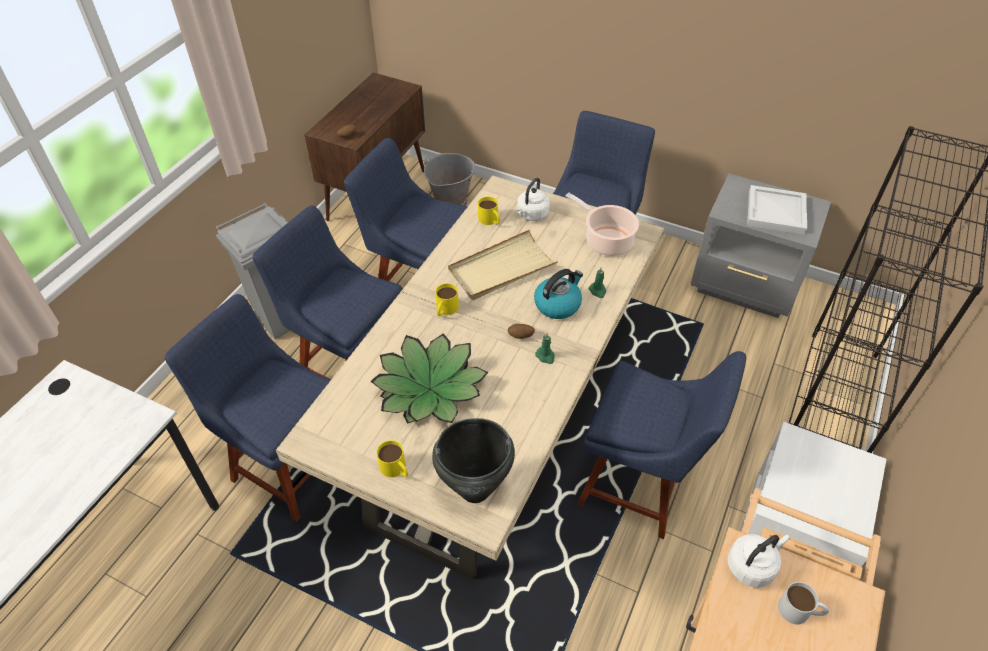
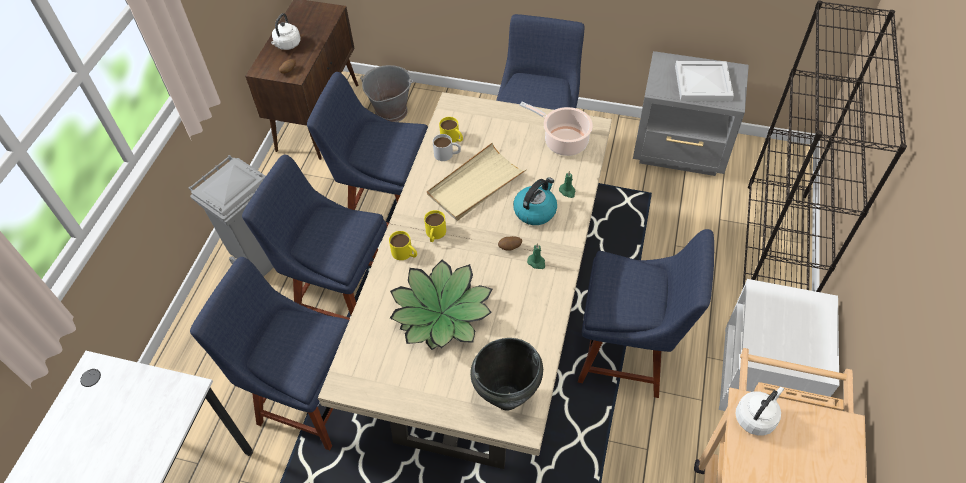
camera: 10 degrees left, 5 degrees up
yellow mug [376,440,408,477] -> yellow mug moved to [389,231,417,260]
white kettle [517,178,550,221] -> white kettle moved to [271,13,301,50]
white mug [778,582,829,624] -> white mug moved to [433,134,461,161]

